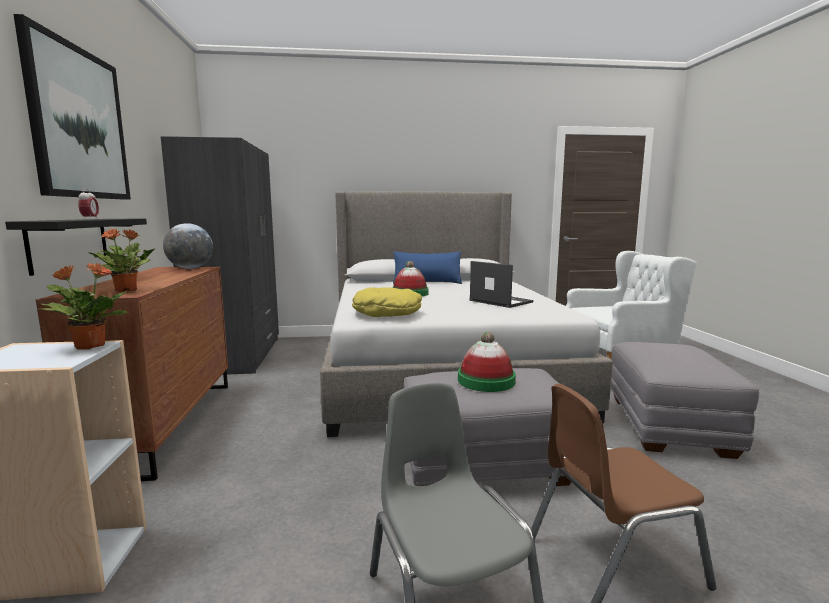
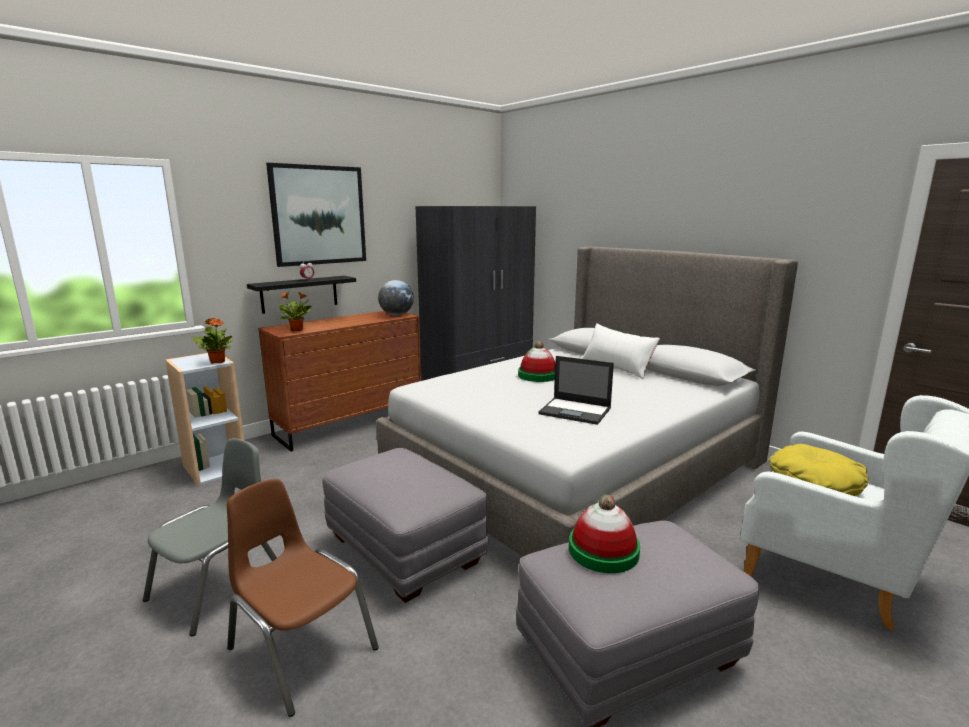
camera: 55 degrees right, 5 degrees up
yellow pillow [352,287,422,317] -> yellow pillow moved to [769,444,869,496]
blue pillow [393,251,462,284] -> white pillow [582,323,660,379]
hat [458,332,516,392] -> hat moved to [569,495,640,573]
laptop [469,261,534,308] -> laptop turned 105 degrees clockwise [538,356,614,425]

